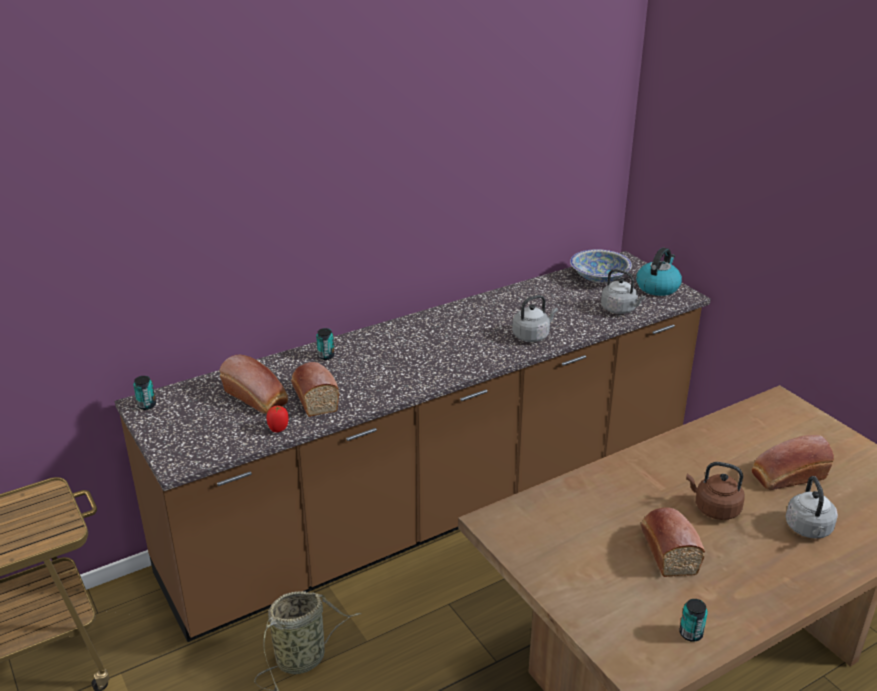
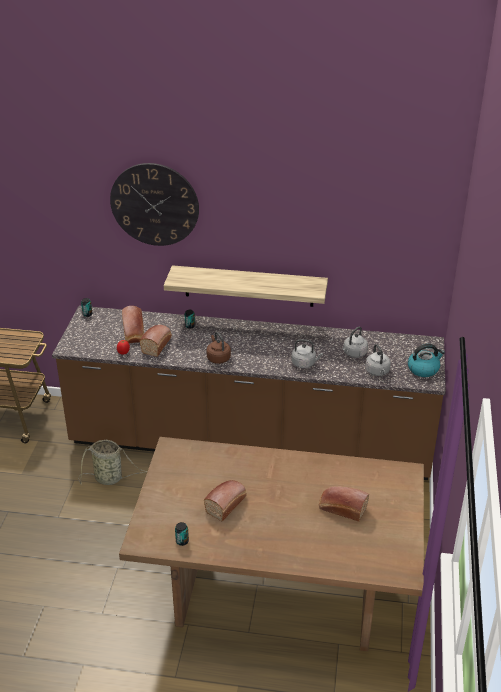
camera: 40 degrees right, 5 degrees up
bowl [570,249,632,283] -> none
brown kettle [686,462,745,520] -> brown kettle moved to [207,332,231,364]
grey kettle [786,476,838,539] -> grey kettle moved to [342,326,368,358]
none -> wall clock [110,163,199,246]
none -> shelf [164,265,328,307]

